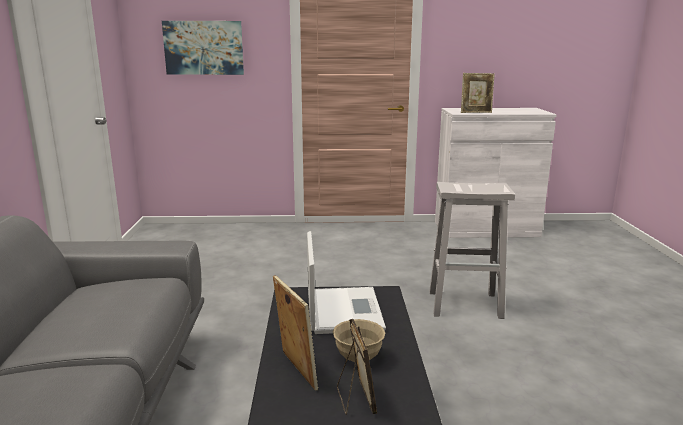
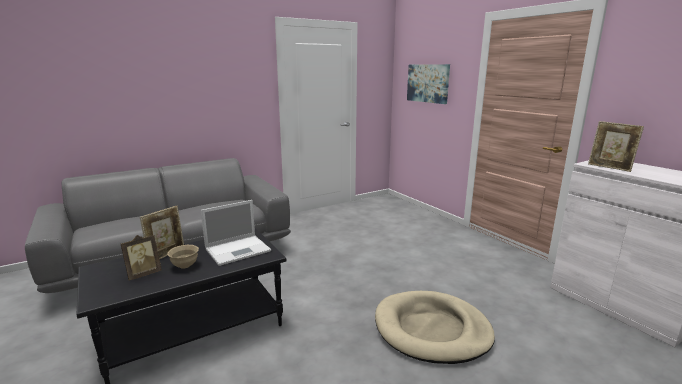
camera: 60 degrees right, 0 degrees up
white stool [429,182,515,319] -> beige dog bed [375,291,495,364]

